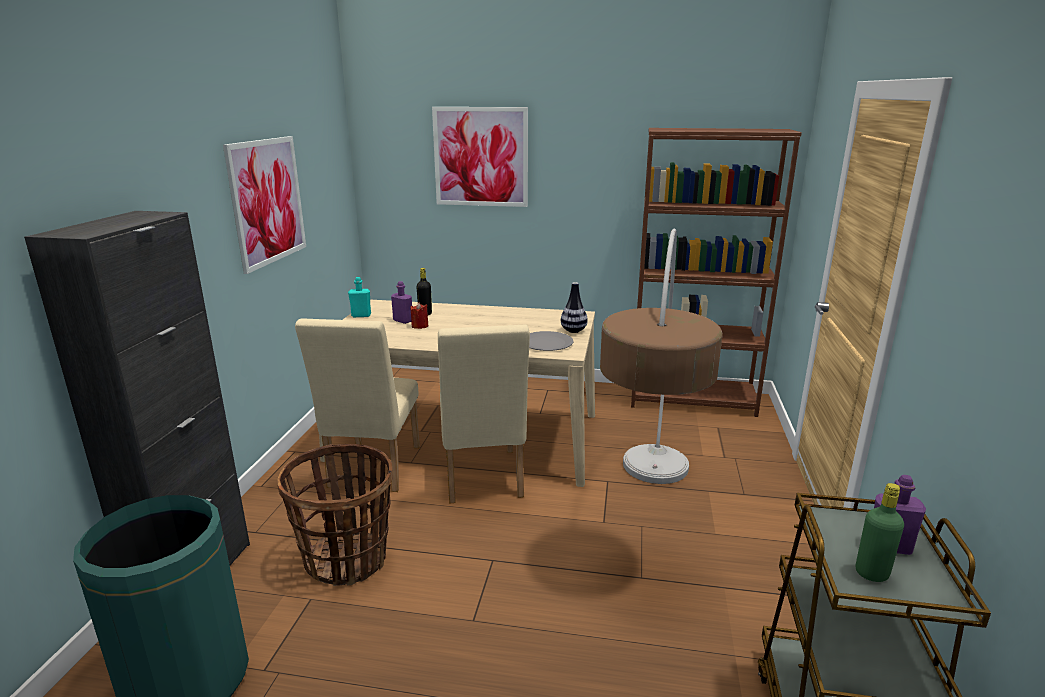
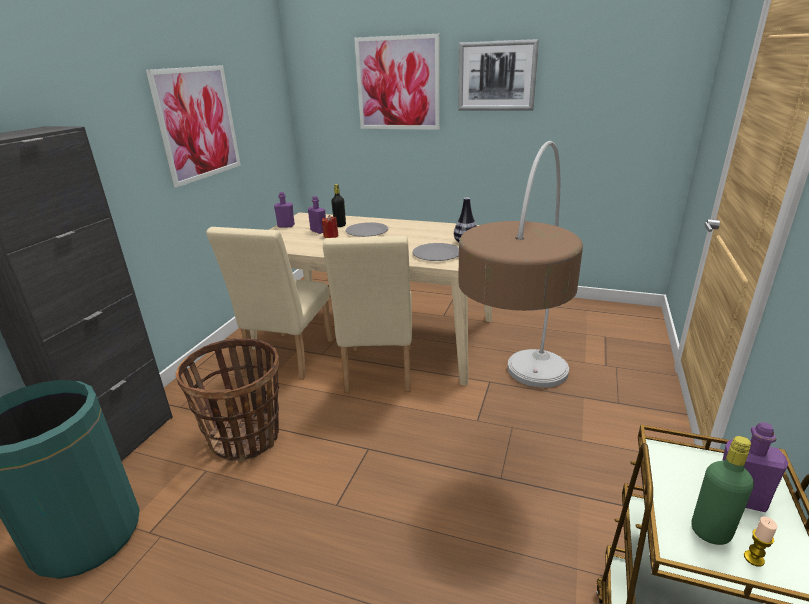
camera: 10 degrees right, 5 degrees up
turquoise bottle [348,277,371,317] -> purple bottle [274,192,295,228]
brown bookcase [631,128,802,417] -> none
none -> grey plate [346,222,388,237]
none -> picture [458,39,539,110]
none -> candle [744,516,777,567]

